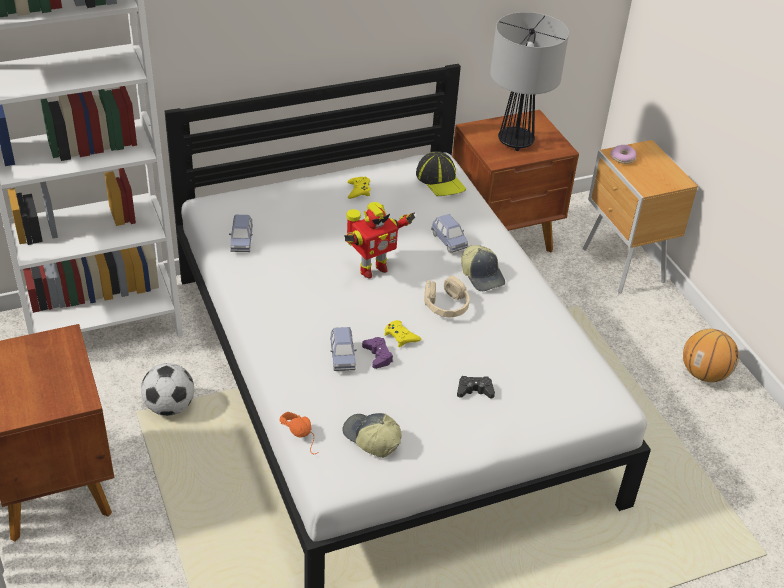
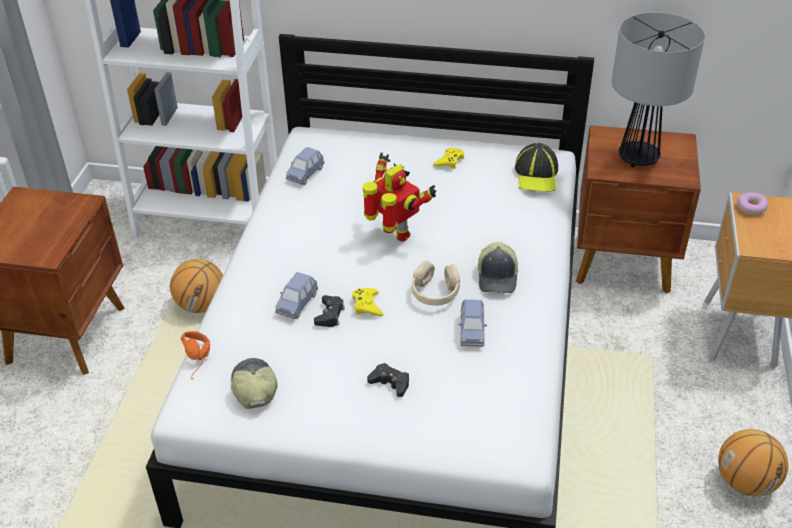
camera: 35 degrees right, 0 degrees up
football [141,363,194,416] -> basketball [170,259,223,313]
toy robot [344,202,416,279] -> toy robot turned 135 degrees counterclockwise [363,153,436,241]
purple game controller [362,337,393,369] -> black game controller [314,295,345,327]
blue toy car [431,214,468,253] -> blue toy car moved to [459,300,487,347]

